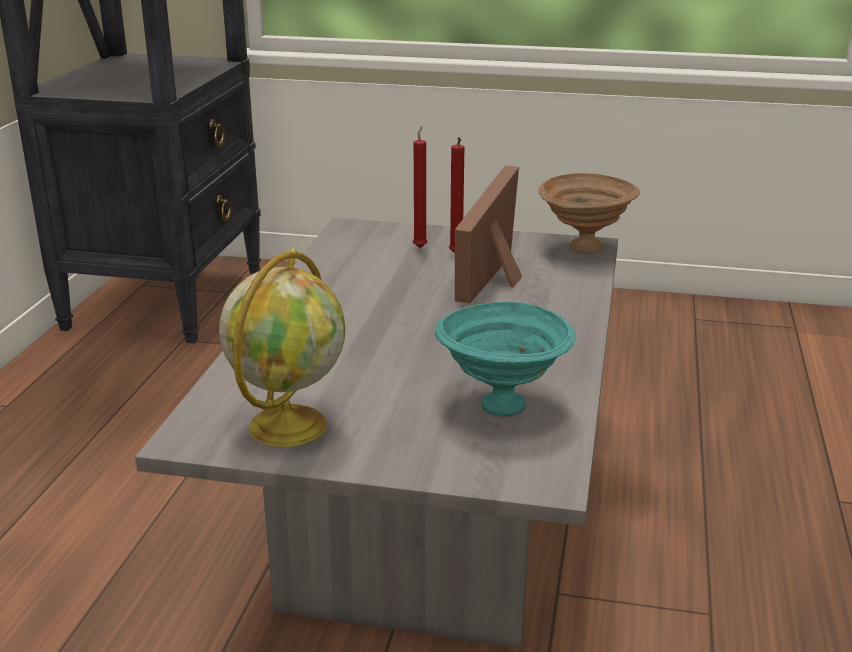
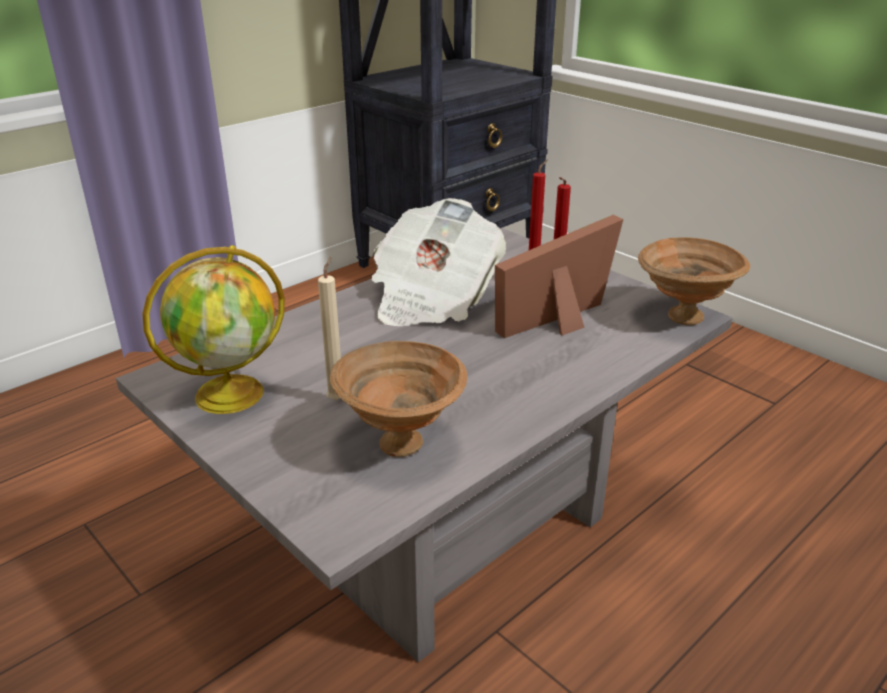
camera: 35 degrees right, 5 degrees up
turquoise bowl [434,302,576,416] -> brown bowl [330,341,467,457]
none -> beige candle [318,257,341,400]
none -> newspaper [371,198,506,326]

